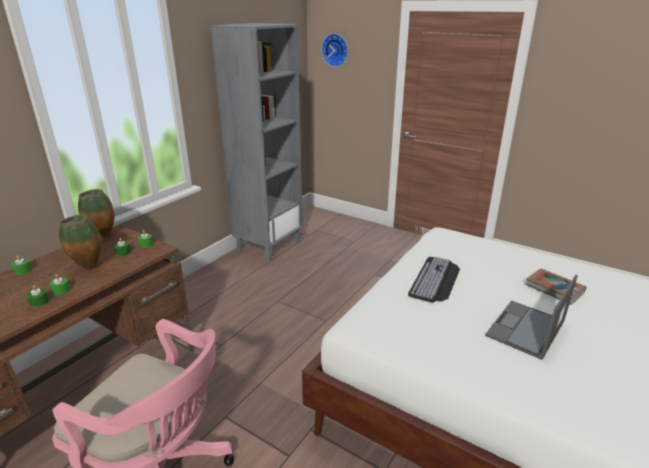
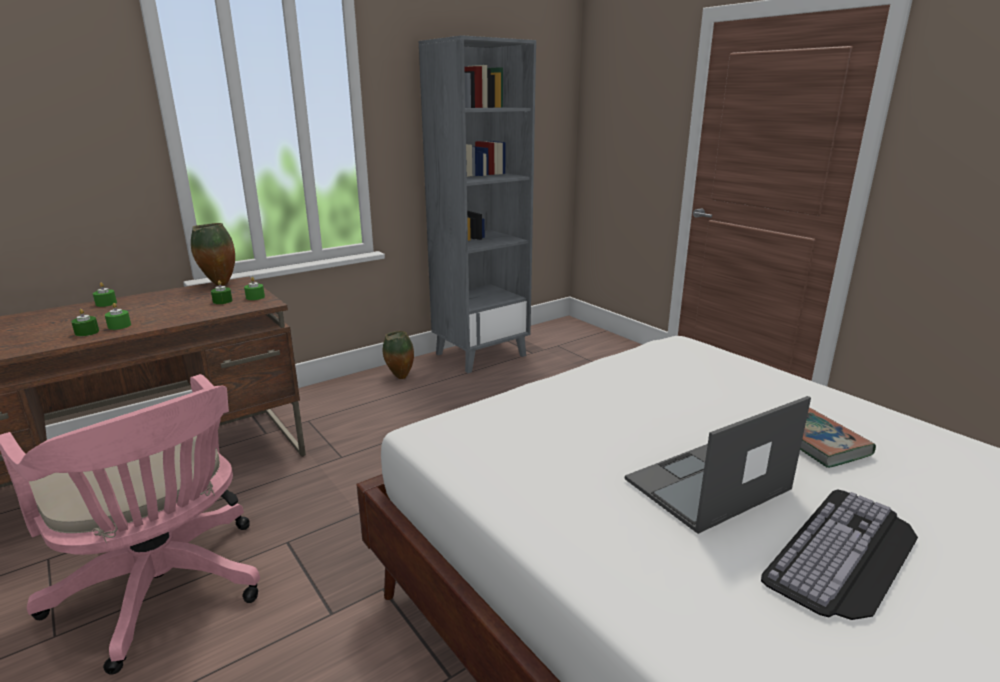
camera: 20 degrees right, 5 degrees down
vase [59,214,101,269] -> vase moved to [383,331,414,379]
wall clock [321,33,348,67] -> none
keyboard [408,257,460,302] -> keyboard moved to [761,489,918,620]

